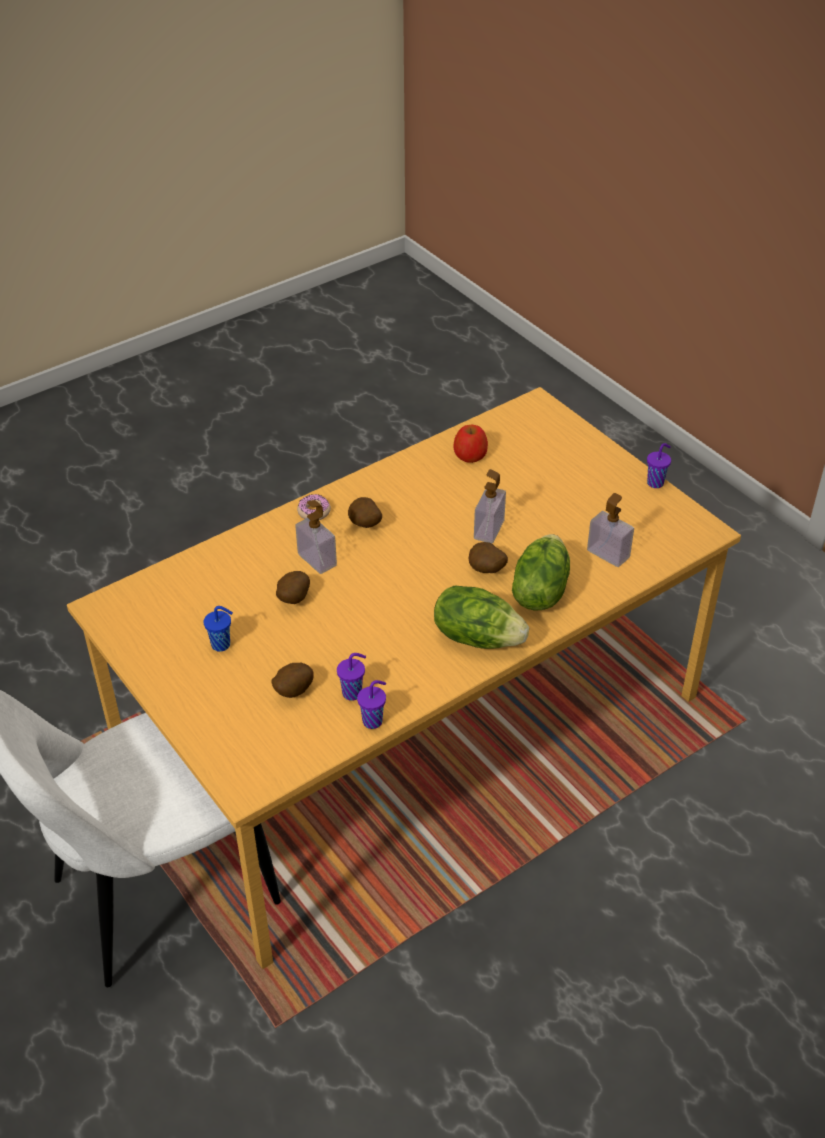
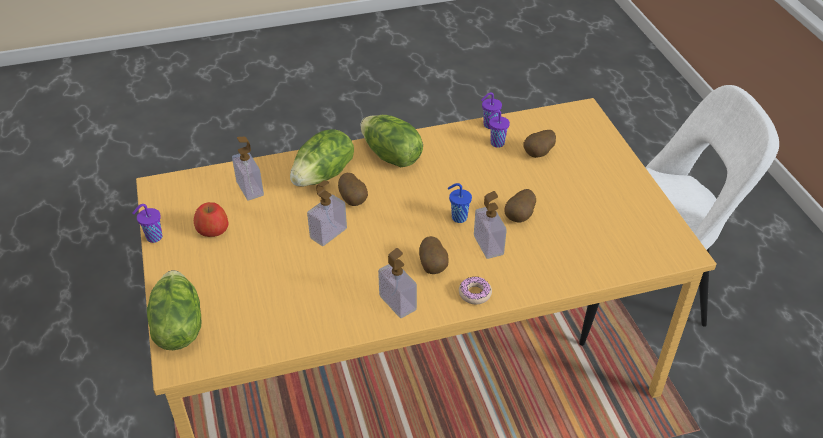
camera: 160 degrees left, 0 degrees up
blue cup [204,606,233,652] -> blue cup moved to [448,183,472,223]
apple [453,425,488,463] -> apple moved to [194,202,228,237]
none -> lettuce [147,270,201,350]
none -> soap dispenser [378,248,417,318]

